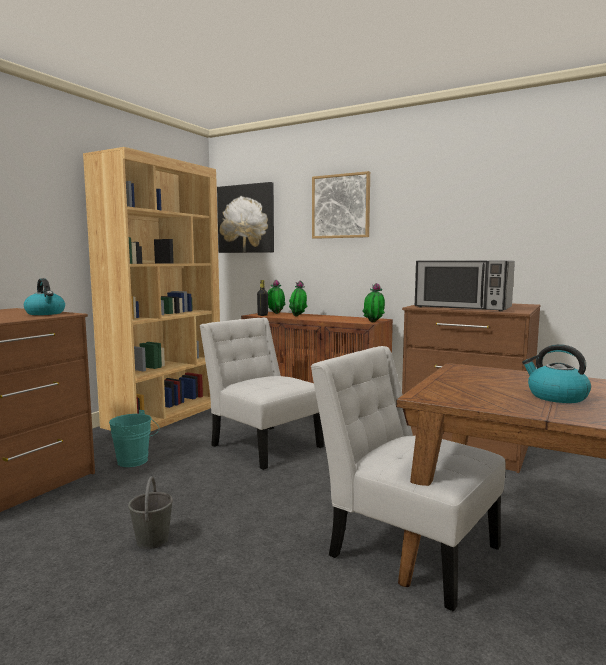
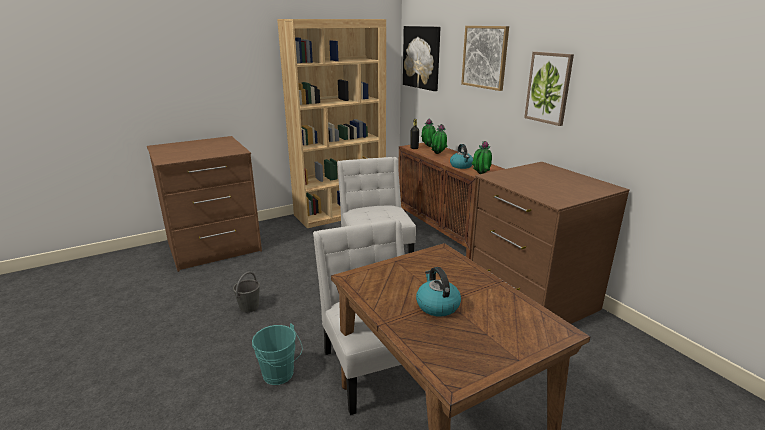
camera: 30 degrees right, 15 degrees up
kettle [24,278,65,315] -> kettle moved to [450,144,473,169]
turquoise bucket [109,410,159,467] -> turquoise bucket moved to [252,323,302,385]
microwave [415,260,515,311] -> none
none -> picture [524,52,574,126]

